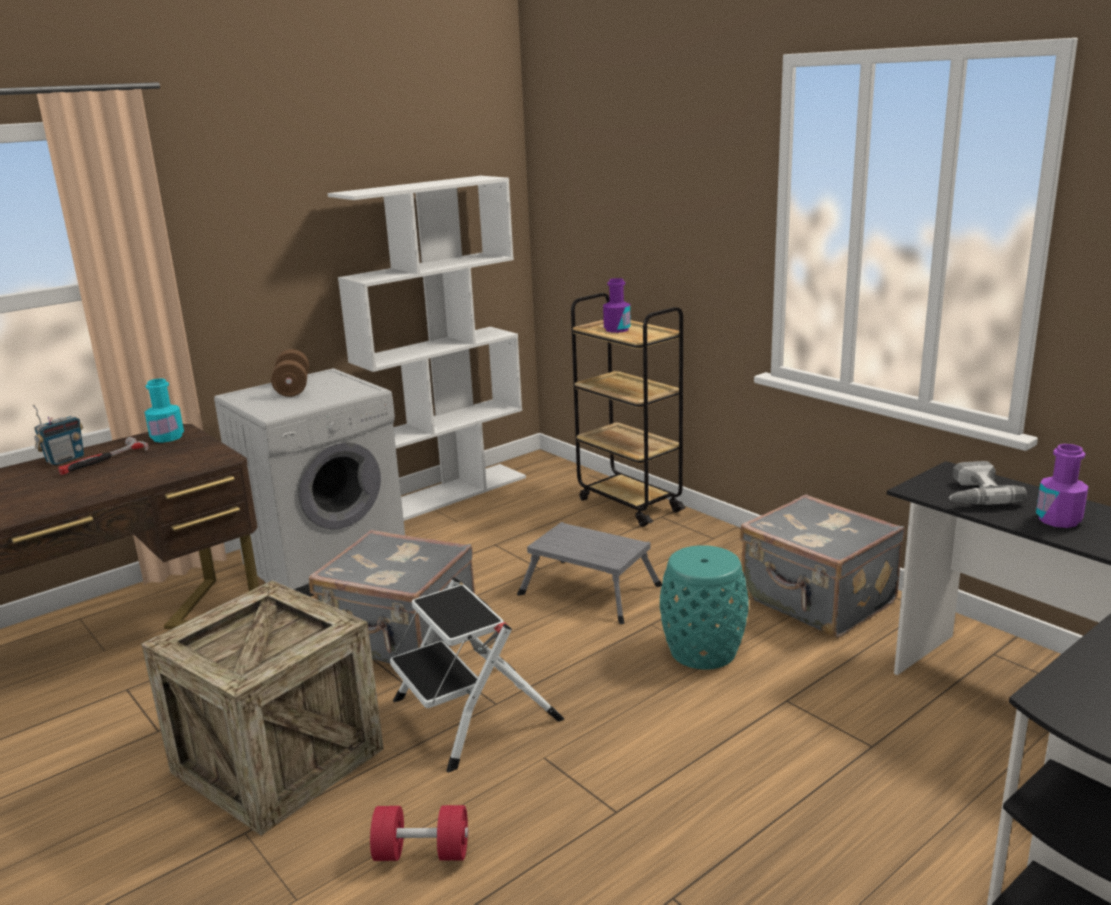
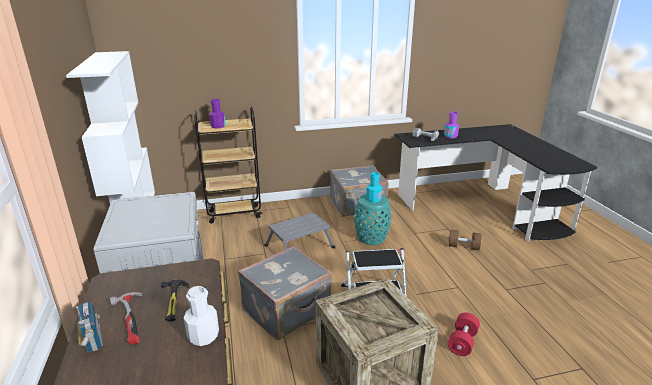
camera: 65 degrees left, 5 degrees up
turquoise bottle [145,379,184,443] -> turquoise bottle moved to [366,172,382,203]
brown dumbbell [271,349,309,397] -> brown dumbbell moved to [448,230,482,250]
none -> hammer [161,279,190,322]
none -> white bottle [184,286,219,346]

